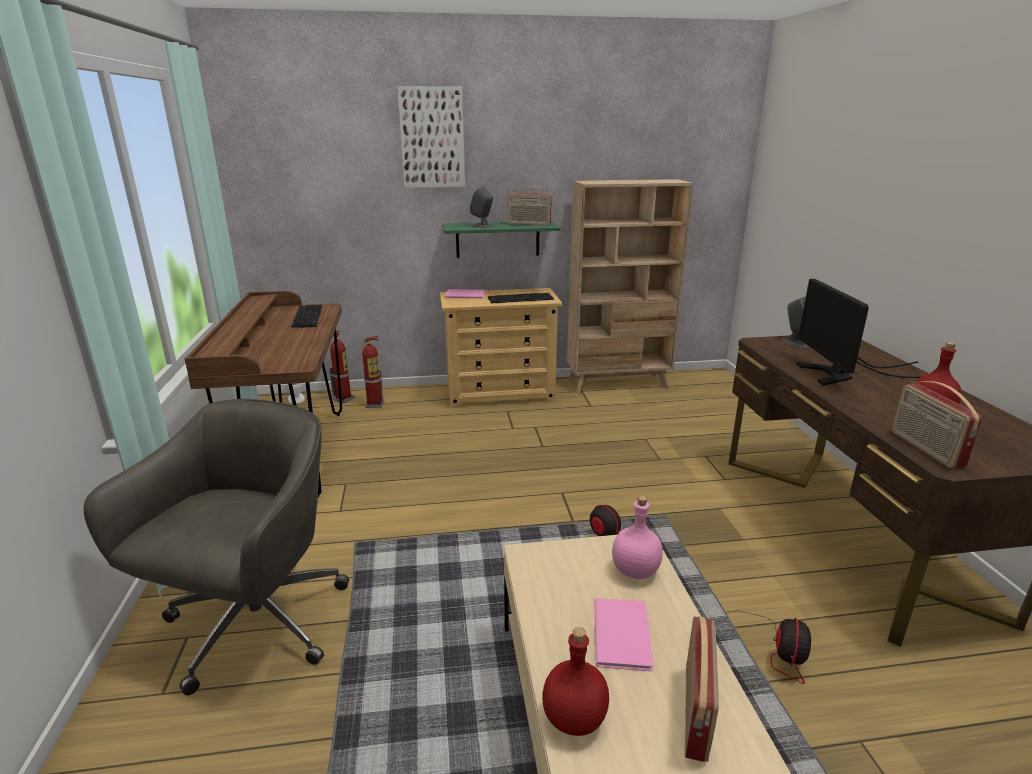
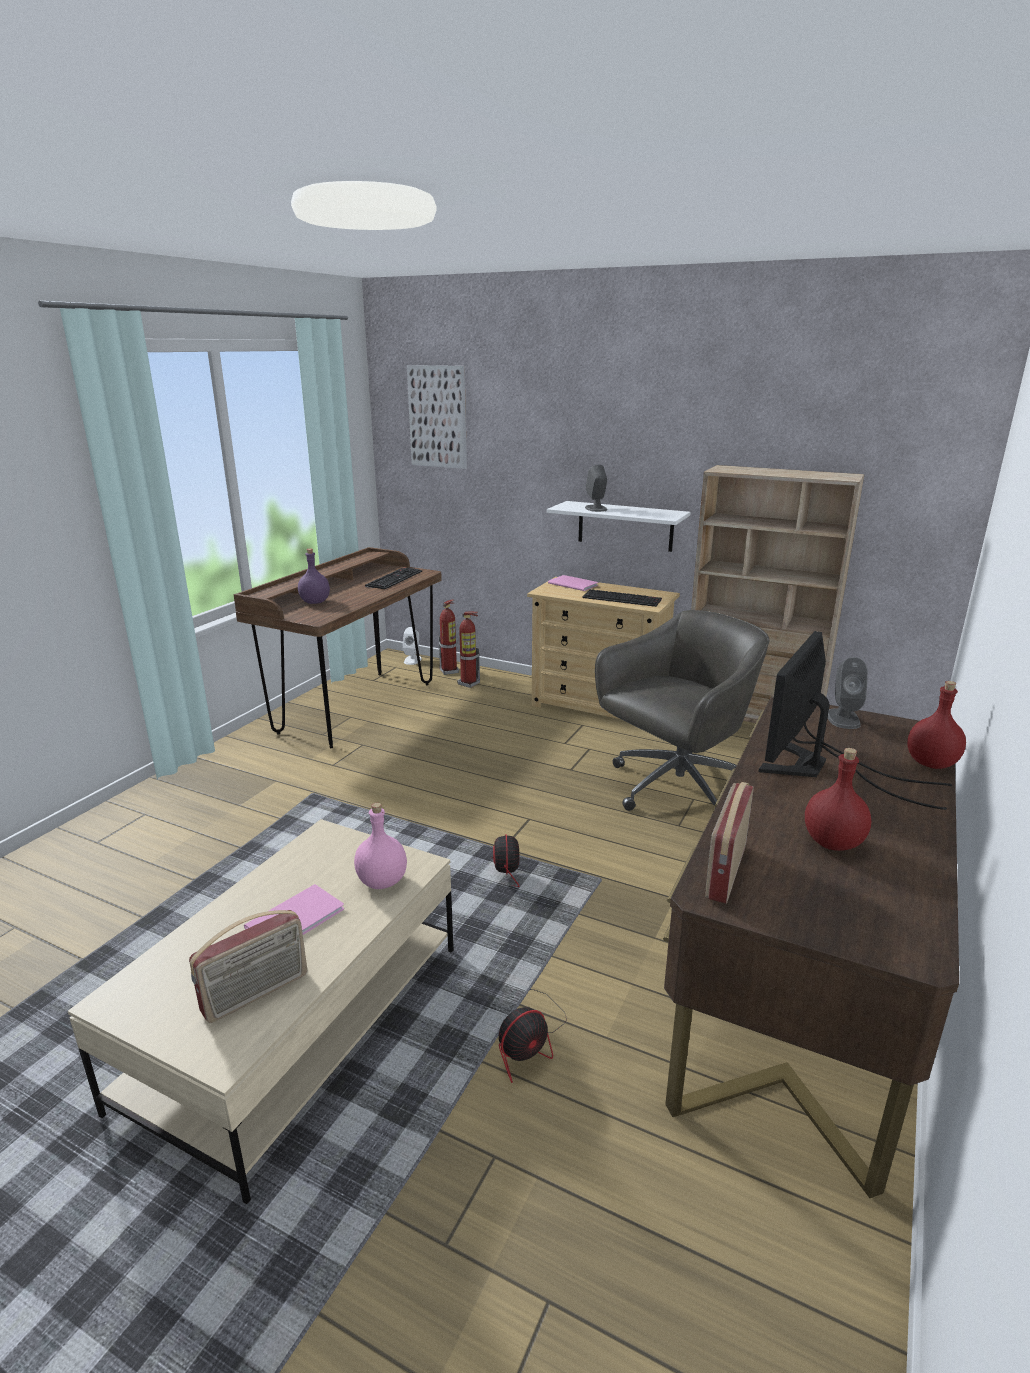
camera: 35 degrees right, 0 degrees up
grey office chair [84,399,349,695] -> grey office chair moved to [595,610,769,811]
picture [397,86,465,188] -> picture moved to [407,365,467,469]
green shelf [442,221,561,258] -> white shelf [547,501,691,552]
radio [507,186,552,225] -> none
red bottle [542,627,609,736] -> red bottle moved to [907,681,966,769]
none -> purple bottle [298,548,330,604]

